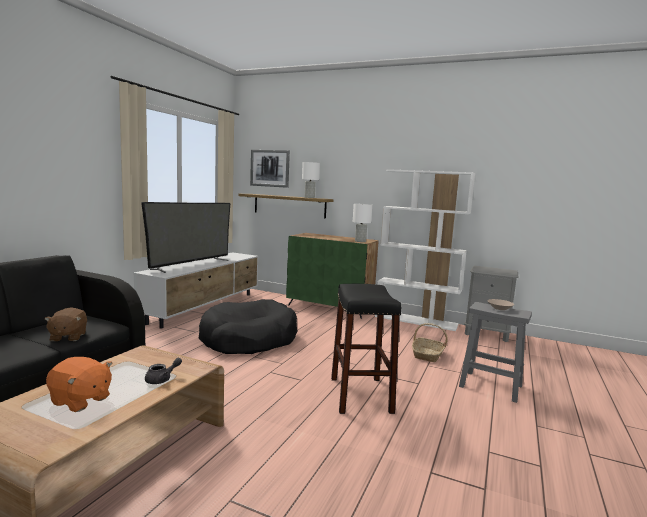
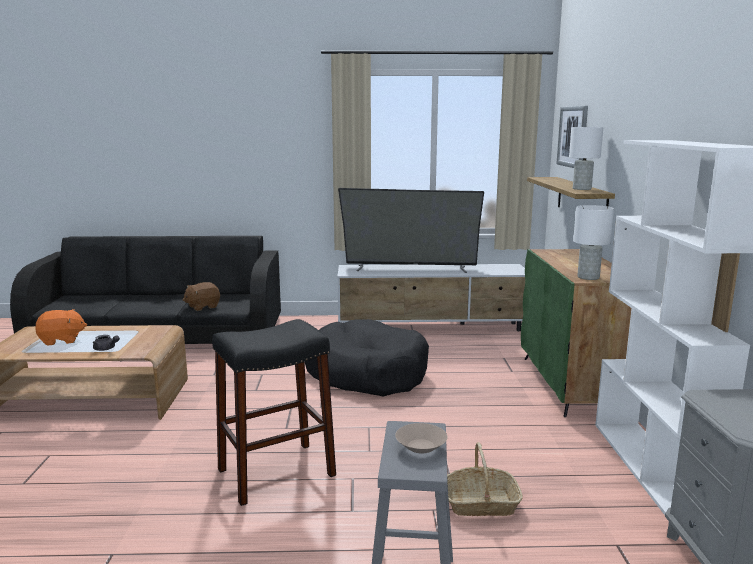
camera: 65 degrees right, 5 degrees up
orange plush toy [46,357,112,412] -> orange plush toy turned 105 degrees counterclockwise [35,309,87,346]

